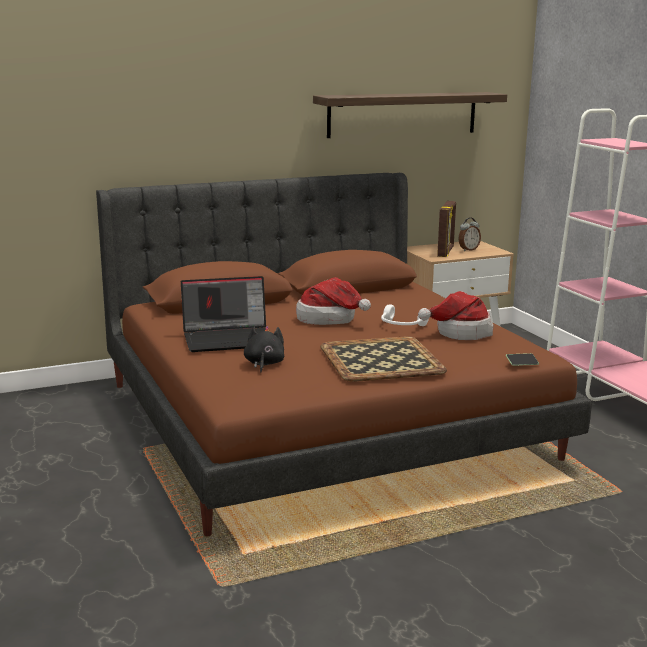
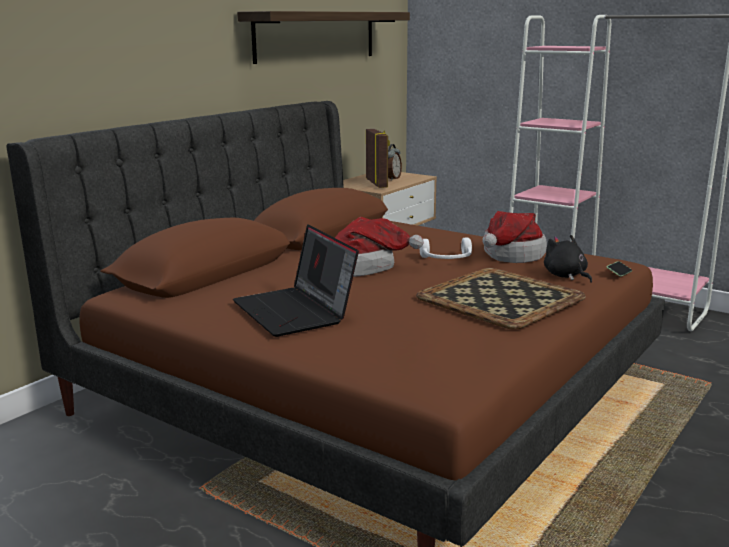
camera: 30 degrees left, 0 degrees up
laptop [181,276,266,352] -> laptop turned 105 degrees clockwise [233,225,359,337]
black plush toy [244,326,284,372] -> black plush toy moved to [544,235,592,283]

